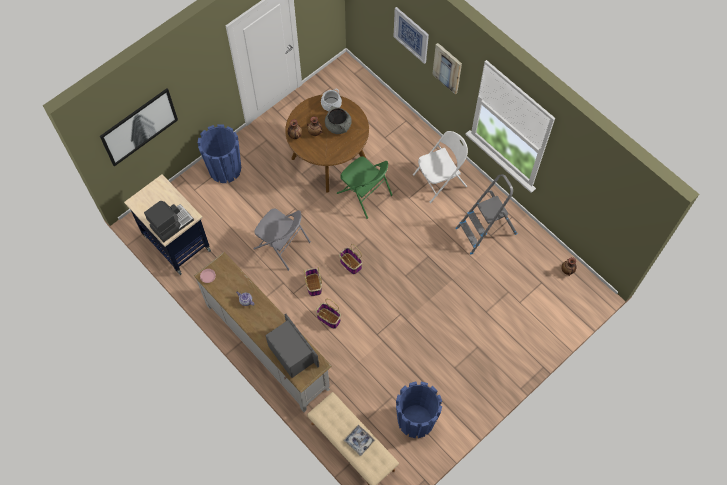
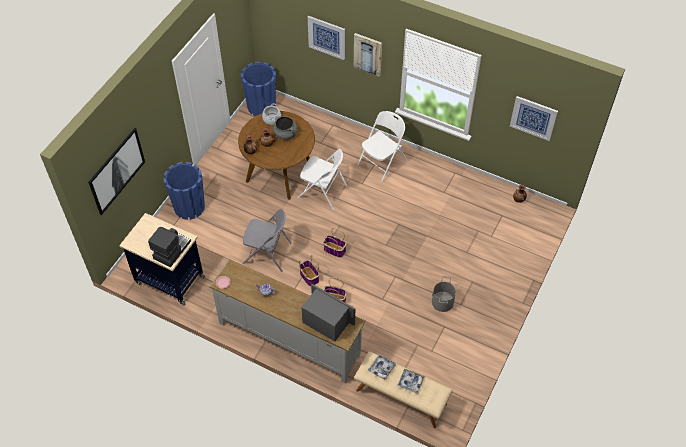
camera: 20 degrees left, 10 degrees down
green chair [337,157,393,219] -> white chair [298,149,347,210]
blue planter [396,381,442,438] -> blue planter moved to [241,62,276,116]
grey step ladder [455,174,518,254] -> none
none -> tray [368,354,396,380]
none -> grey bucket [432,276,456,312]
none -> picture [510,96,558,141]

